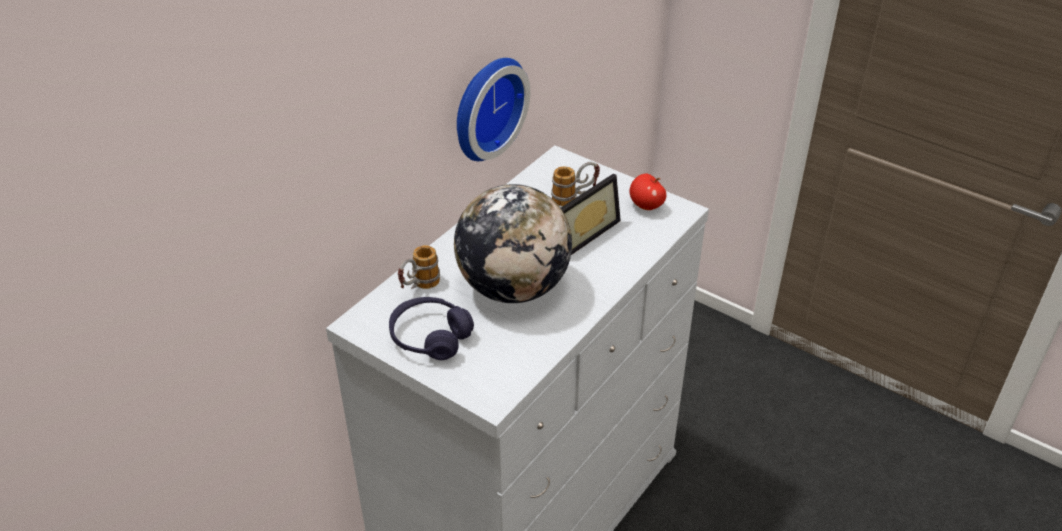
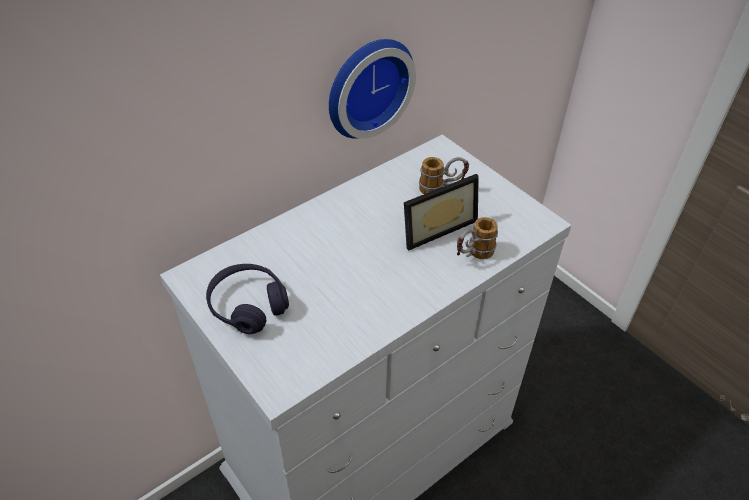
camera: 15 degrees right, 5 degrees up
mug [398,245,440,289] -> mug moved to [457,217,498,259]
globe [454,184,572,303] -> none
apple [630,173,667,210] -> none

